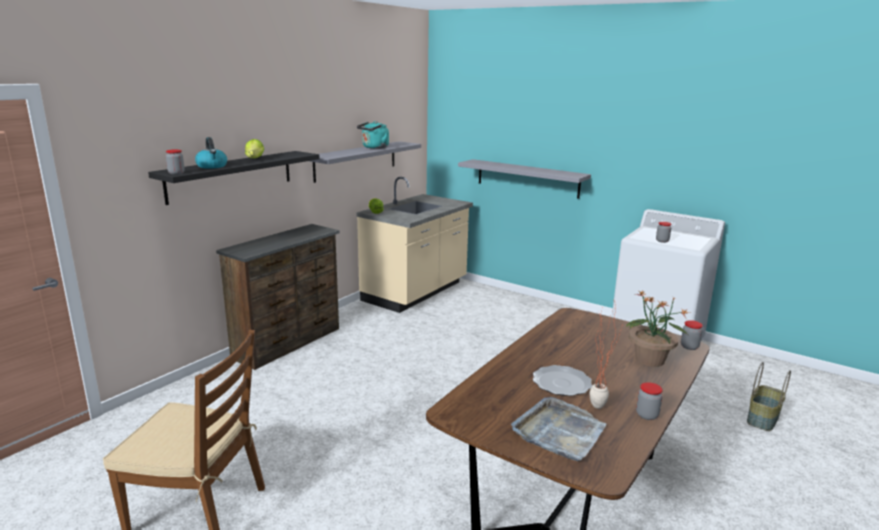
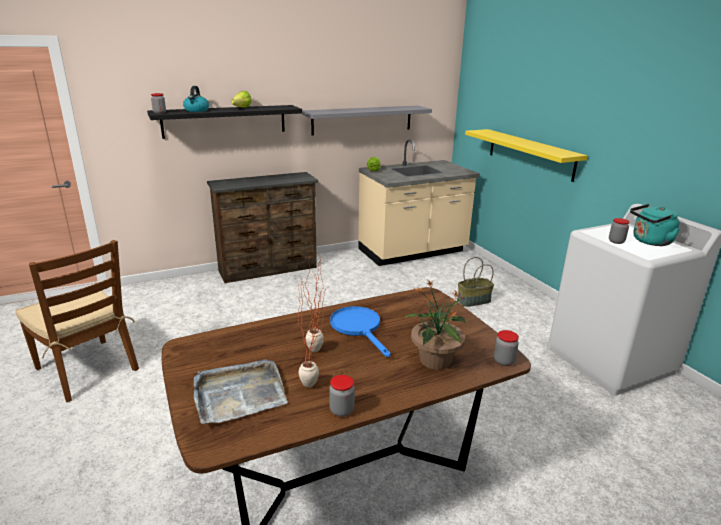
camera: 30 degrees right, 5 degrees up
turquoise kettle [357,121,389,149] -> turquoise kettle moved to [630,204,680,246]
grey shelf [458,159,591,199] -> yellow shelf [465,129,588,182]
plate [533,365,592,396] -> potted plant [299,250,324,352]
basket [747,362,791,431] -> basket moved to [457,257,494,307]
none -> blue frying pan [330,306,391,357]

